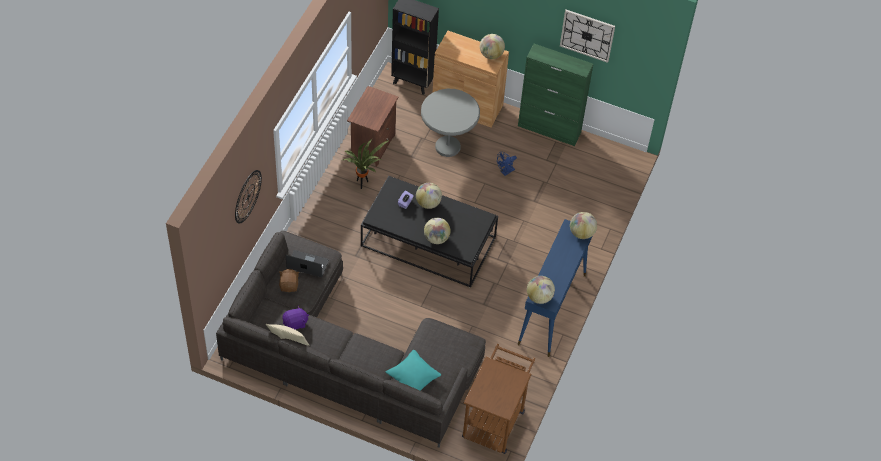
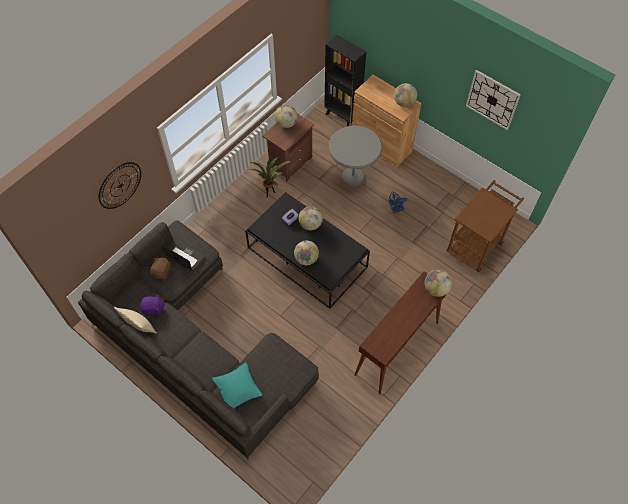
camera: 20 degrees right, 5 degrees up
brown cart [462,344,535,454] -> brown cart moved to [447,180,524,272]
green cabinet [518,44,593,146] -> none
blue console table [518,219,592,357] -> brown console table [355,271,447,395]
globe [527,276,555,304] -> globe moved to [275,105,298,128]

